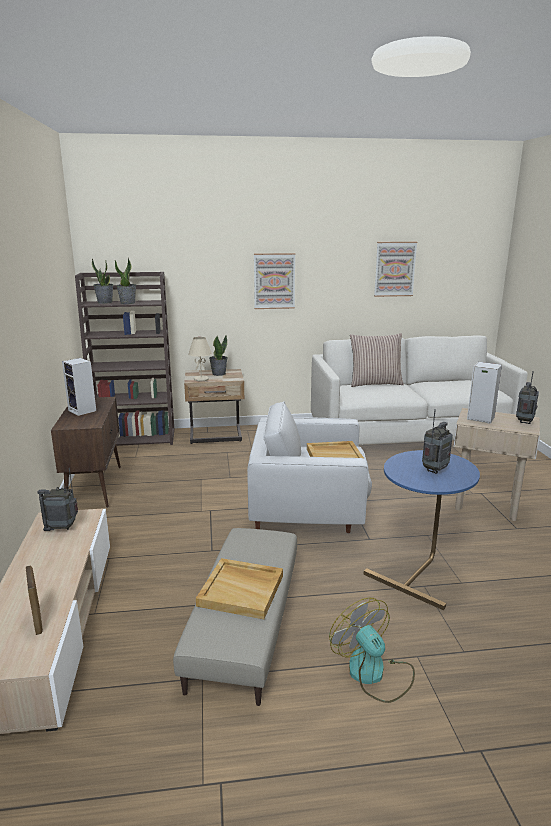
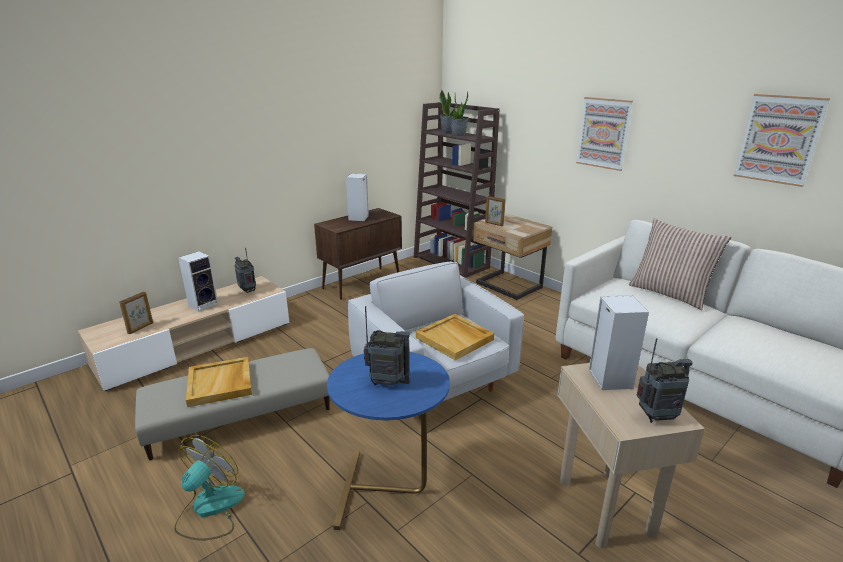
camera: 55 degrees right, 5 degrees up
beige table lamp [188,337,212,381] -> picture frame [485,196,505,226]
potted plant [209,335,228,376] -> none
none -> speaker [178,251,218,312]

